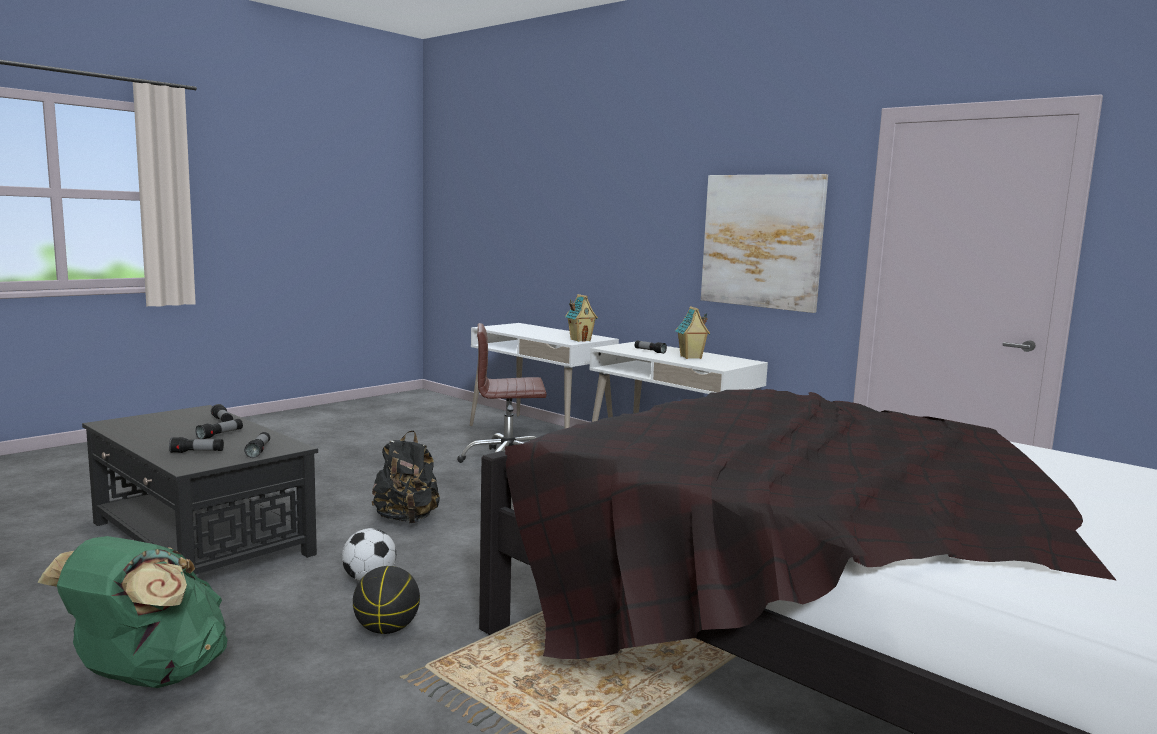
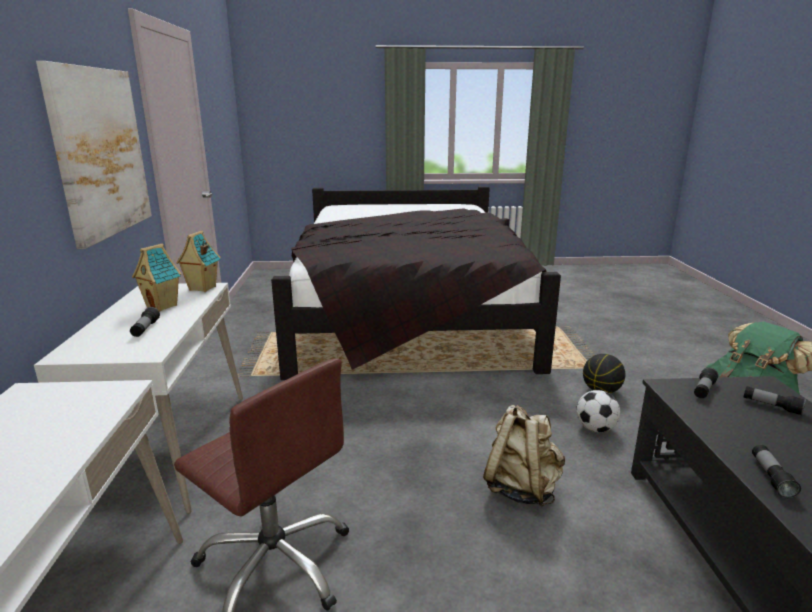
camera: 135 degrees left, 10 degrees up
flashlight [195,419,243,439] -> none
black backpack [372,430,440,524] -> beige backpack [483,405,565,507]
toy house [565,294,598,342] -> toy house moved to [176,231,221,292]

